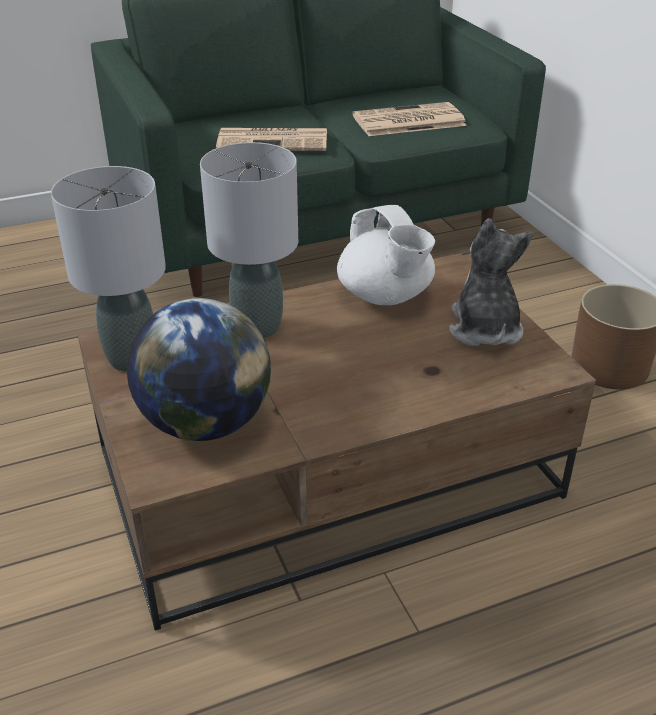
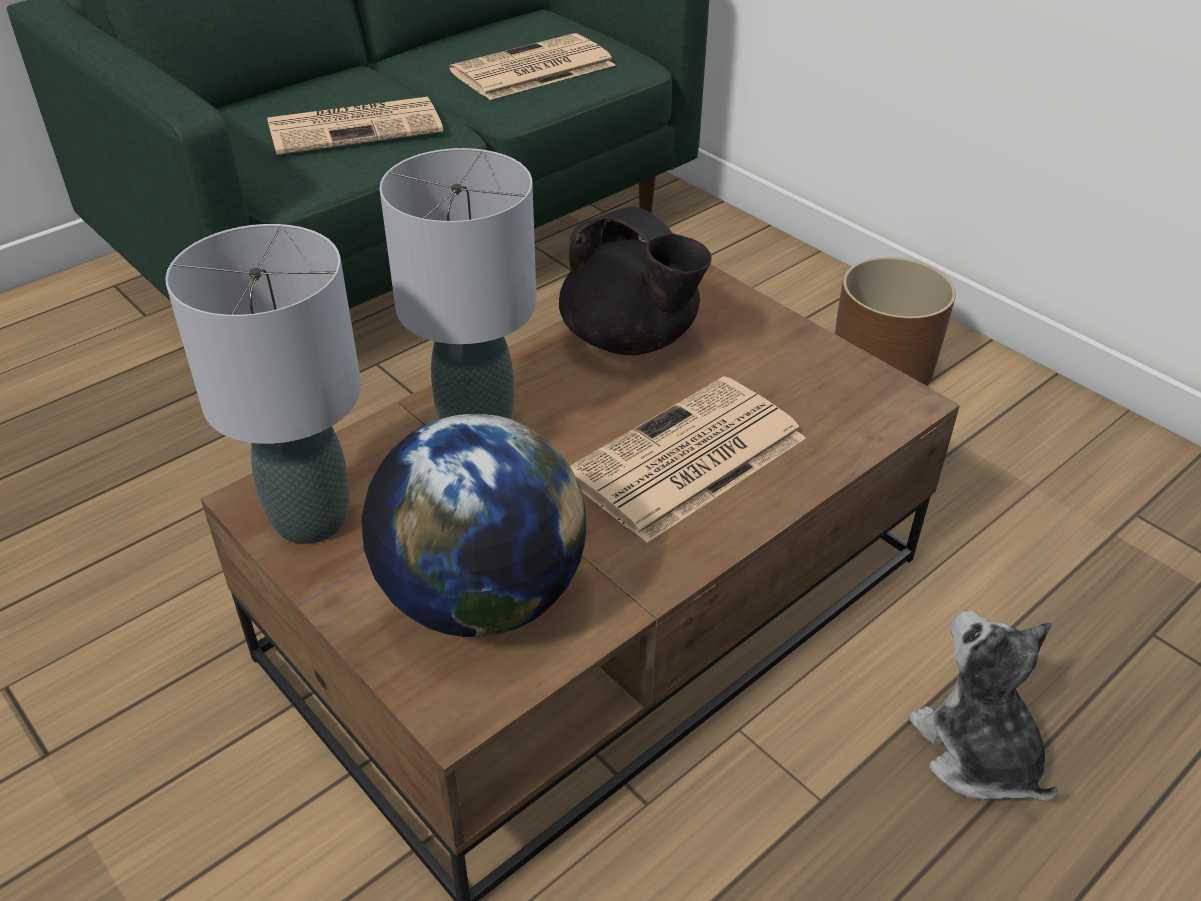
camera: 20 degrees left, 5 degrees up
white teapot [337,205,435,305] -> black teapot [559,207,712,355]
plush toy [449,218,533,346] -> plush toy moved to [908,610,1059,801]
none -> newspaper [570,376,806,543]

